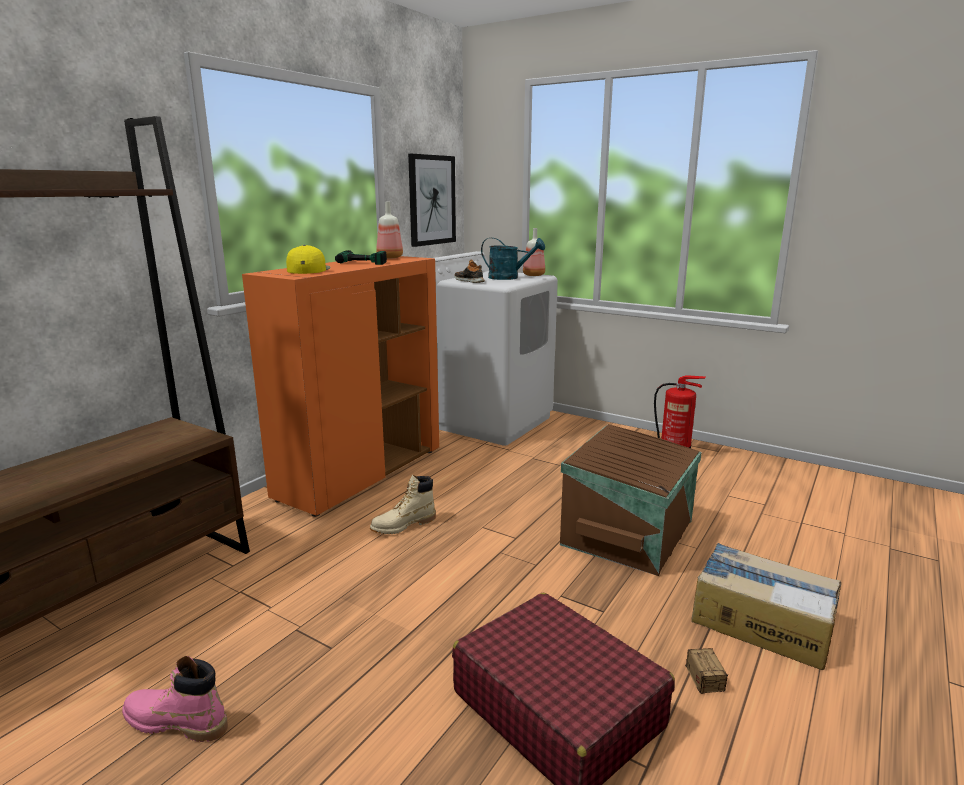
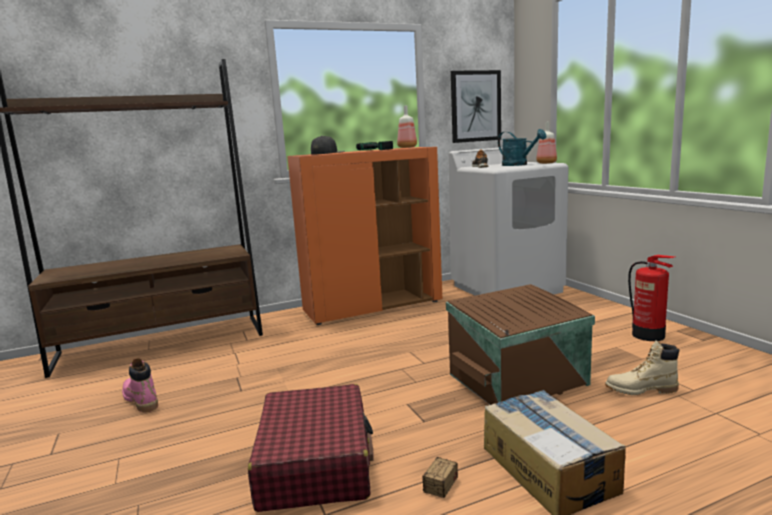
camera: 35 degrees right, 5 degrees down
yellow cap [286,245,330,274] -> black cap [311,136,345,155]
beige boot [370,474,436,534] -> beige boot moved to [605,340,679,395]

